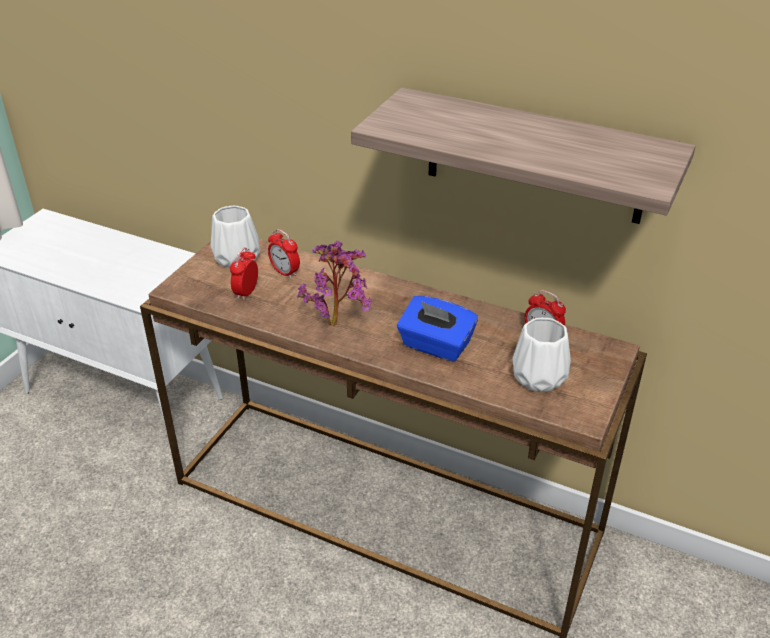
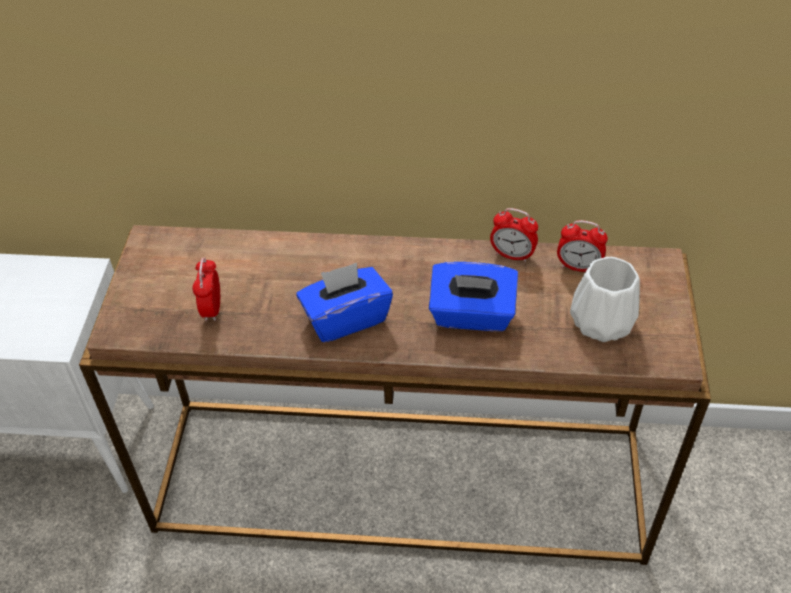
camera: 20 degrees left, 10 degrees up
white vase [210,206,260,268] -> none
alarm clock [268,229,300,279] -> alarm clock moved to [490,208,538,262]
potted plant [297,241,373,326] -> blue tissue box [296,263,393,343]
shelf [351,87,696,224] -> none

